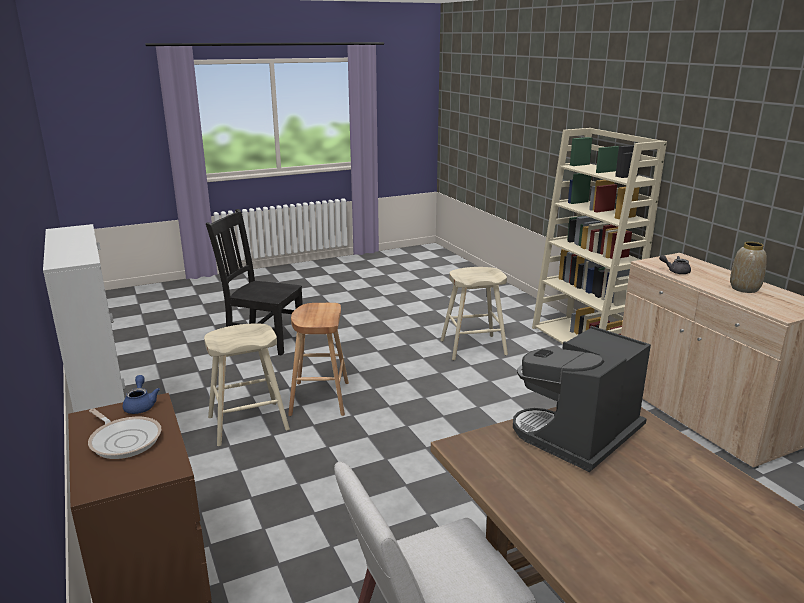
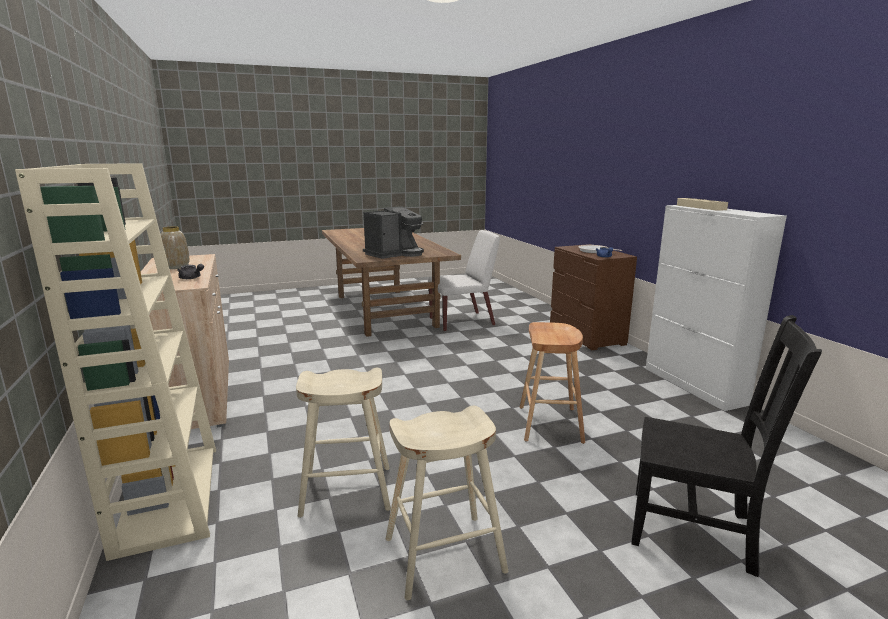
camera: 175 degrees left, 5 degrees down
beige stool [204,324,290,446] -> beige stool moved to [386,406,508,600]
none -> beige tray [677,198,728,211]

